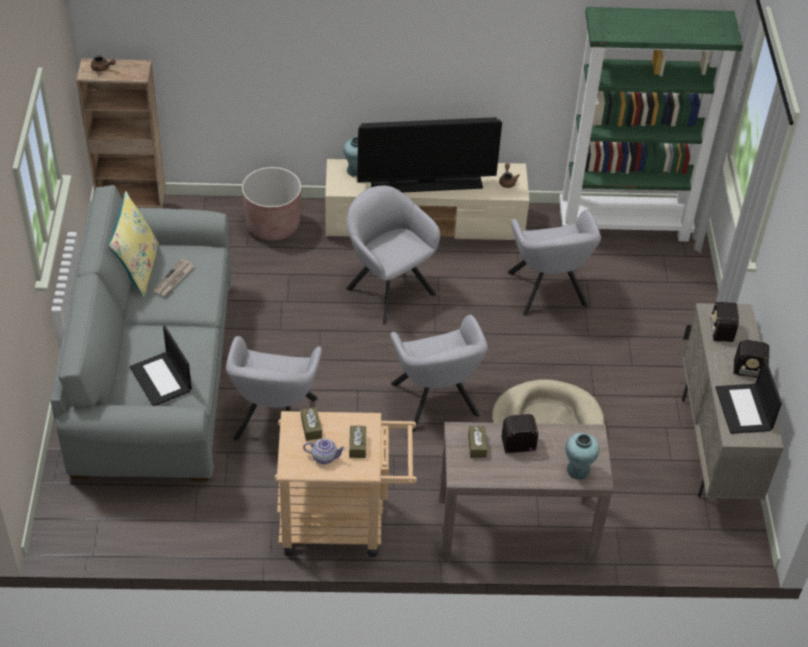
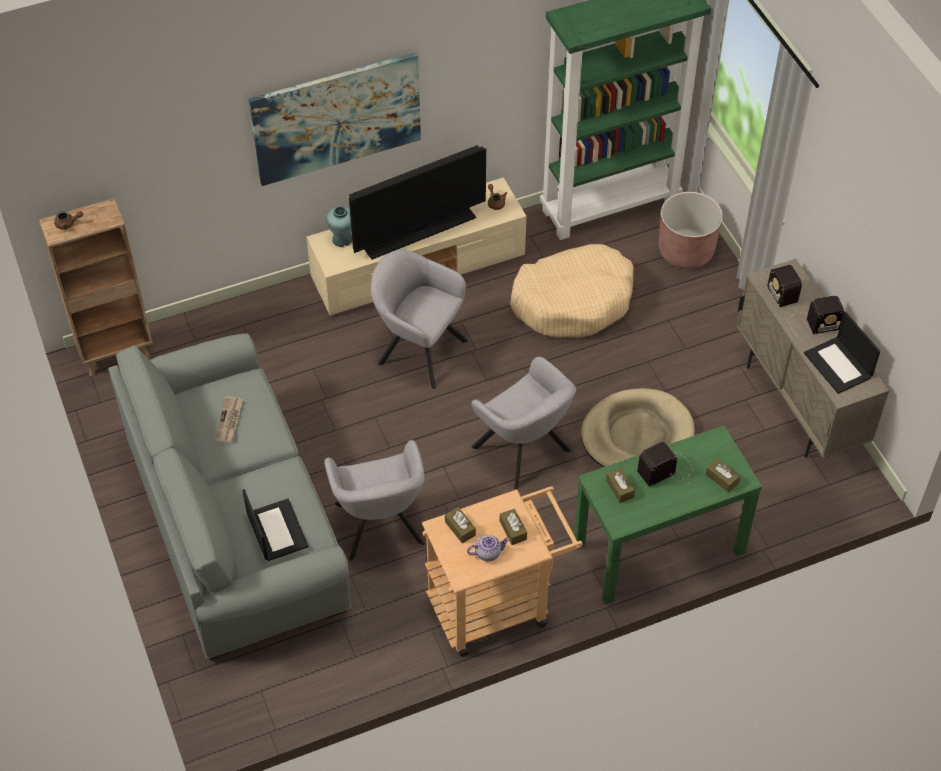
camera: 20 degrees left, 5 degrees up
yellow pillow [108,191,159,298] -> none
laptop [130,326,192,406] -> laptop turned 150 degrees counterclockwise [242,489,308,561]
brown planter [242,167,301,241] -> brown planter moved to [659,192,723,269]
brown console table [439,422,613,561] -> green console table [574,425,762,605]
grey armchair [508,210,601,316] -> beige dog bed [510,244,633,338]
turquoise vase [565,433,599,480] -> brown tissue box [706,458,740,492]
none -> picture [249,52,421,186]

